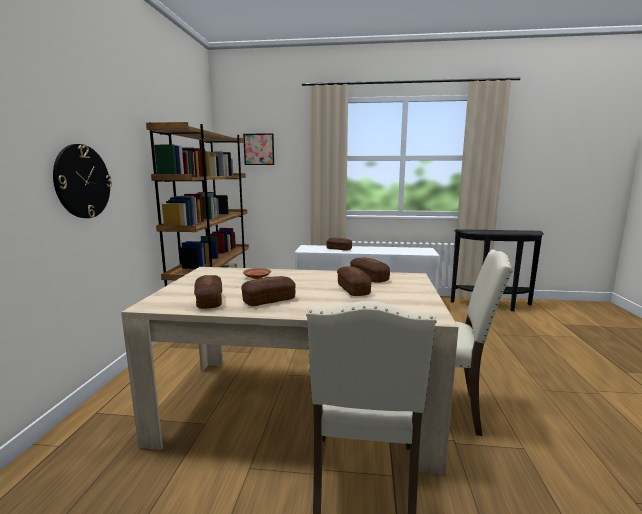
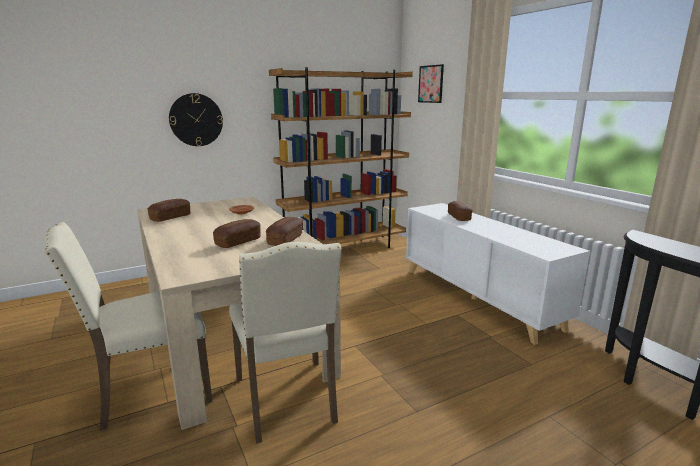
camera: 55 degrees right, 5 degrees up
bread [241,276,296,306] -> none

